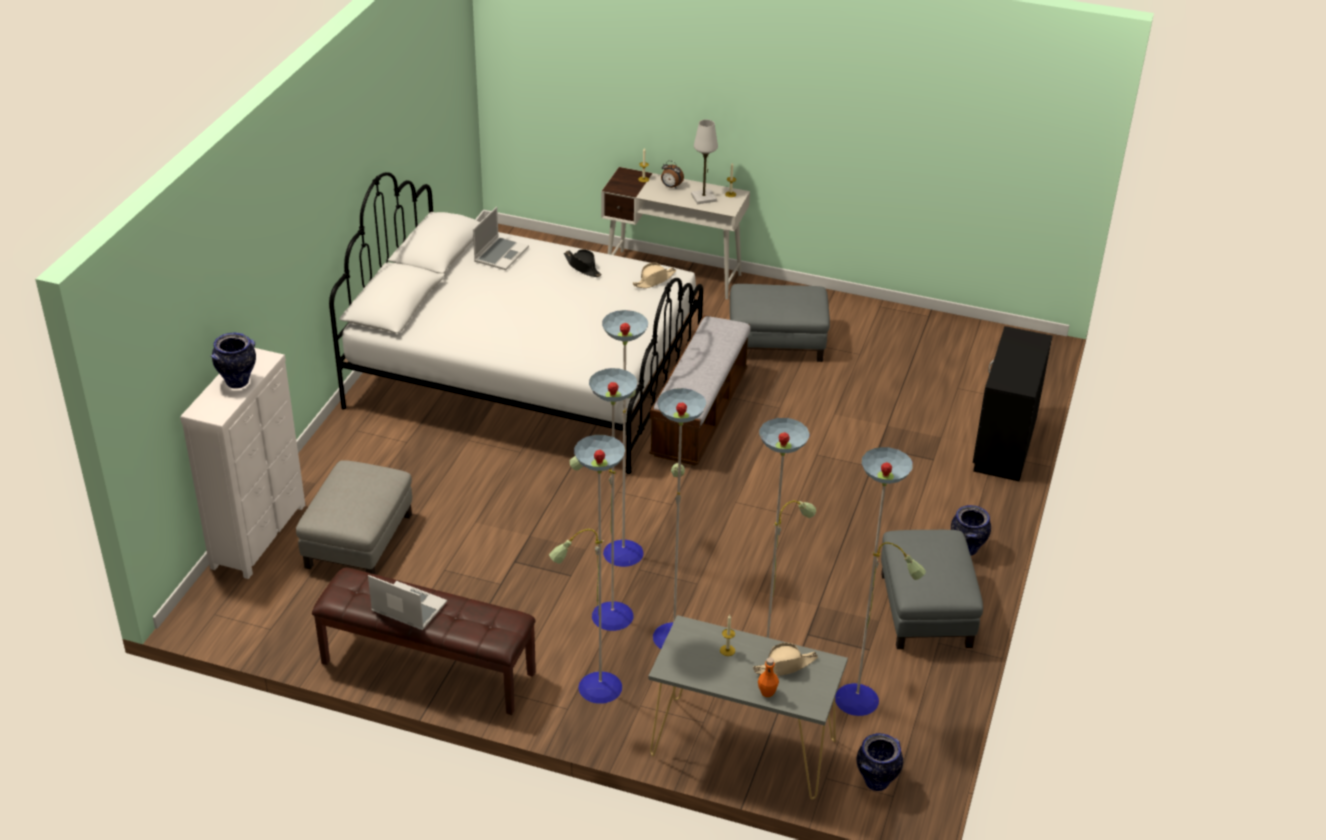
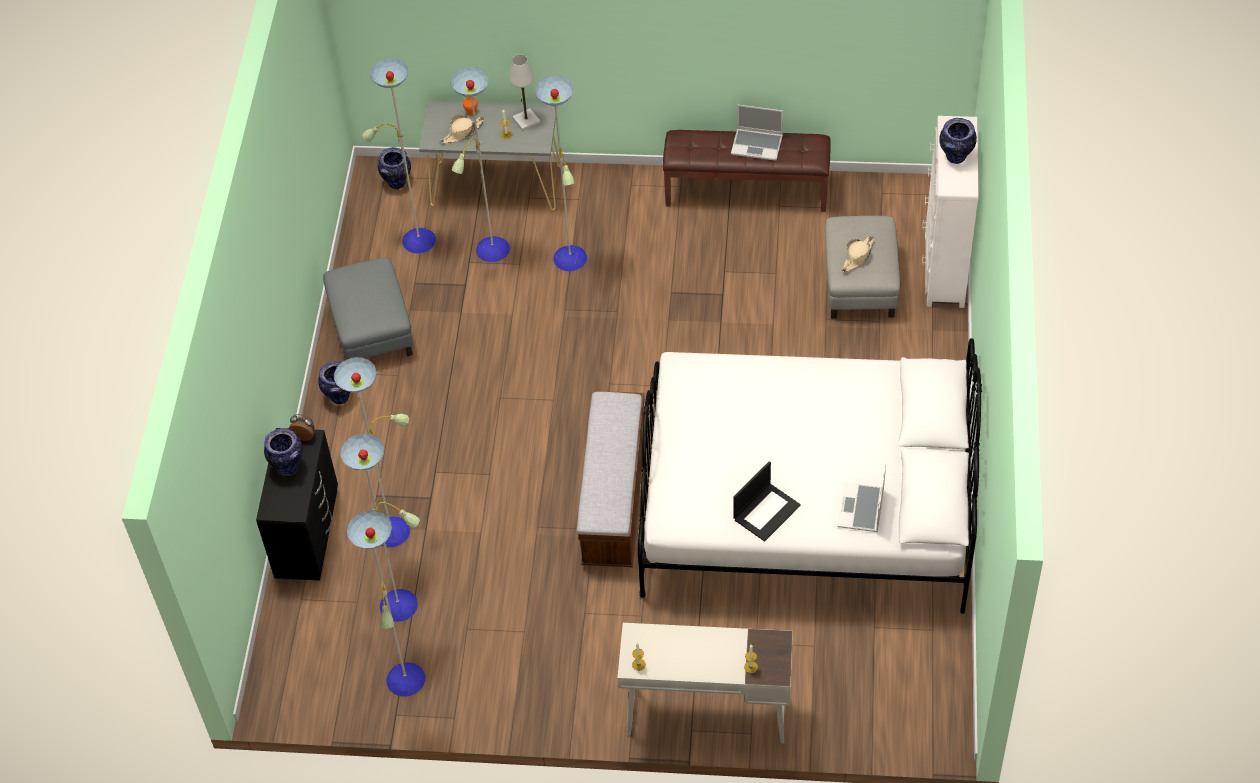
camera: 170 degrees right, 15 degrees up
floor lamp [549,310,648,704] -> floor lamp moved to [334,357,426,697]
black hat [564,249,602,277] -> laptop [733,461,801,542]
beige hat [633,263,676,288] -> beige hat moved to [842,236,874,272]
alarm clock [661,160,684,188] -> alarm clock moved to [289,414,314,441]
white table lamp [691,120,718,204] -> white table lamp moved to [510,54,540,131]
grey ottoman [730,284,830,362] -> none
none -> vase [264,428,303,475]

